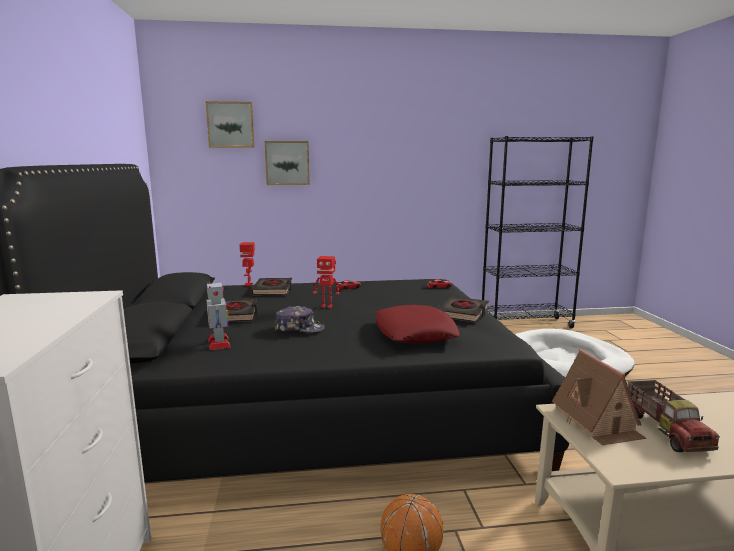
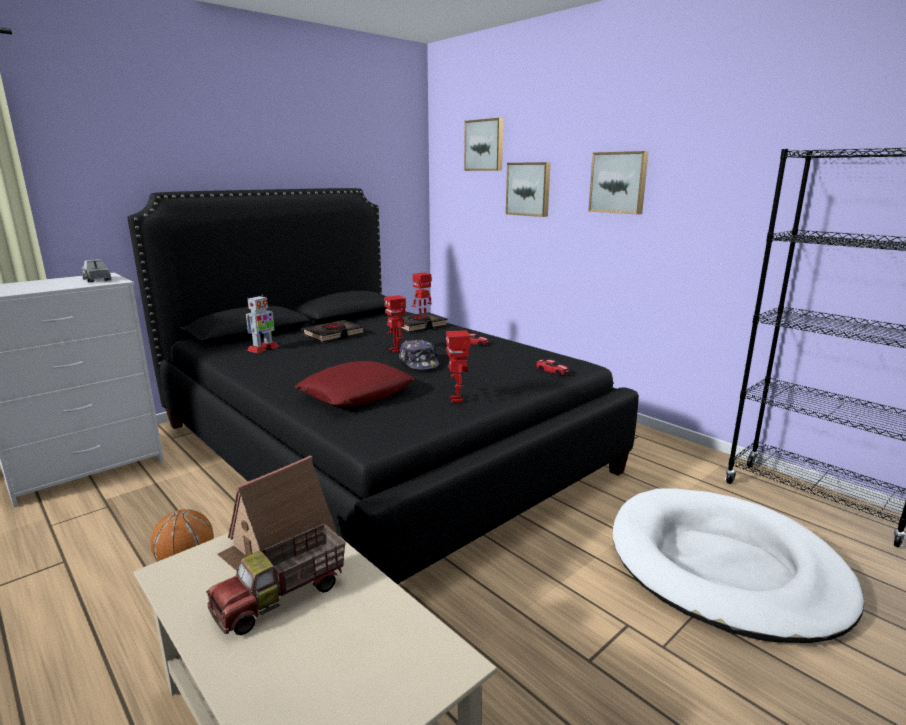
camera: 55 degrees right, 5 degrees up
cap [274,306,325,333] -> cap moved to [399,339,439,370]
black book [437,296,489,323] -> toy robot [446,330,470,403]
none -> toy truck [81,259,111,283]
none -> picture [588,151,649,214]

